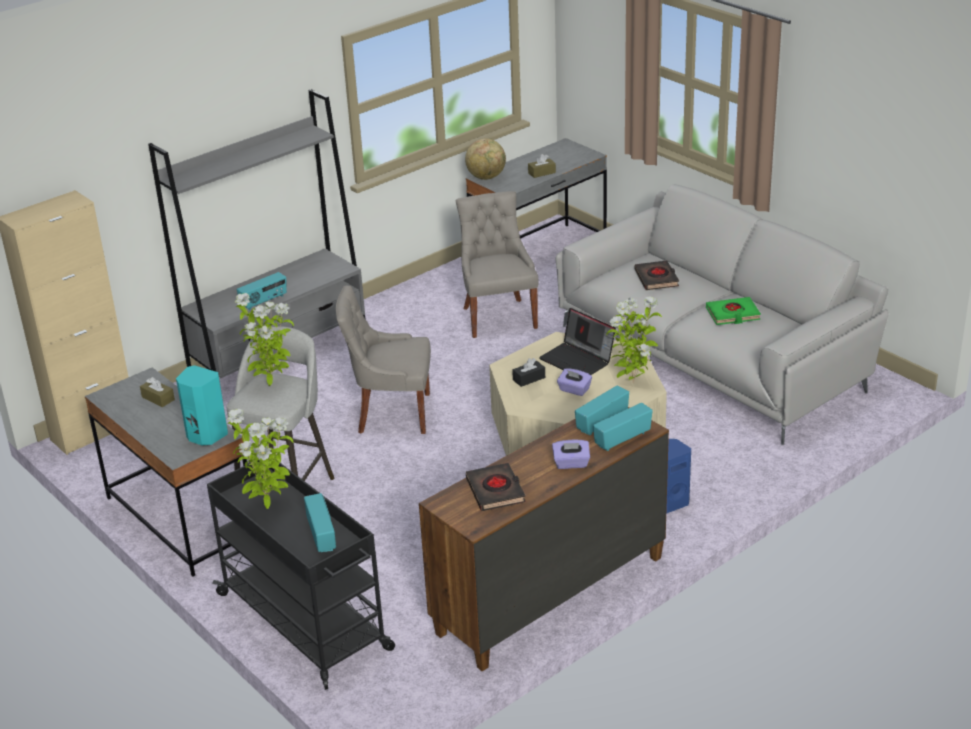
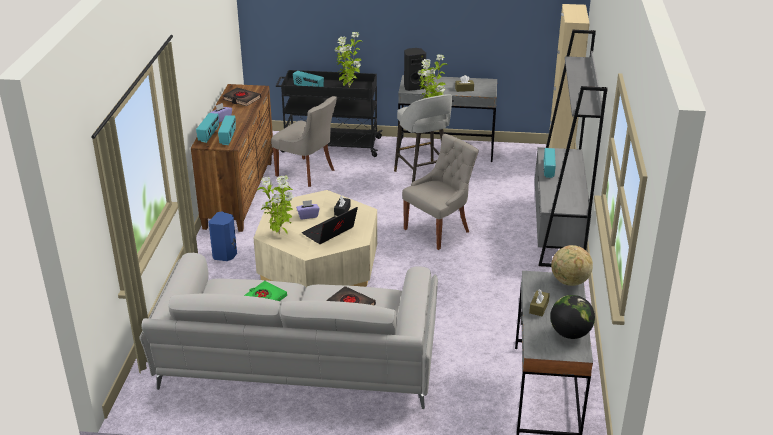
camera: 135 degrees right, 0 degrees up
turquoise speaker [176,365,228,445] -> black speaker [404,48,426,91]
grey chair [456,191,538,338] -> grey chair moved to [271,96,337,187]
laptop [539,308,616,375] -> laptop turned 45 degrees counterclockwise [302,207,358,244]
none -> globe [550,295,595,339]

